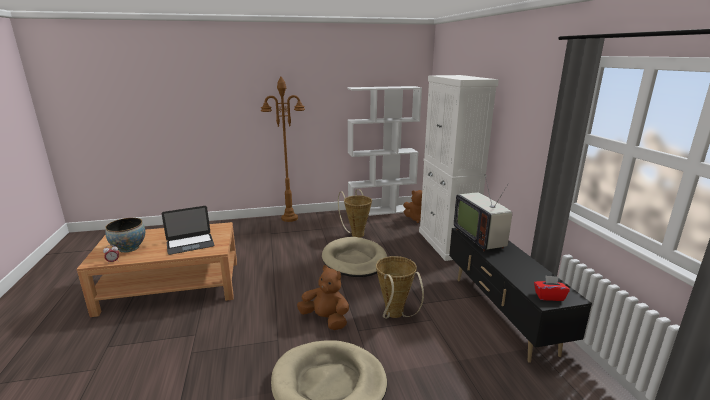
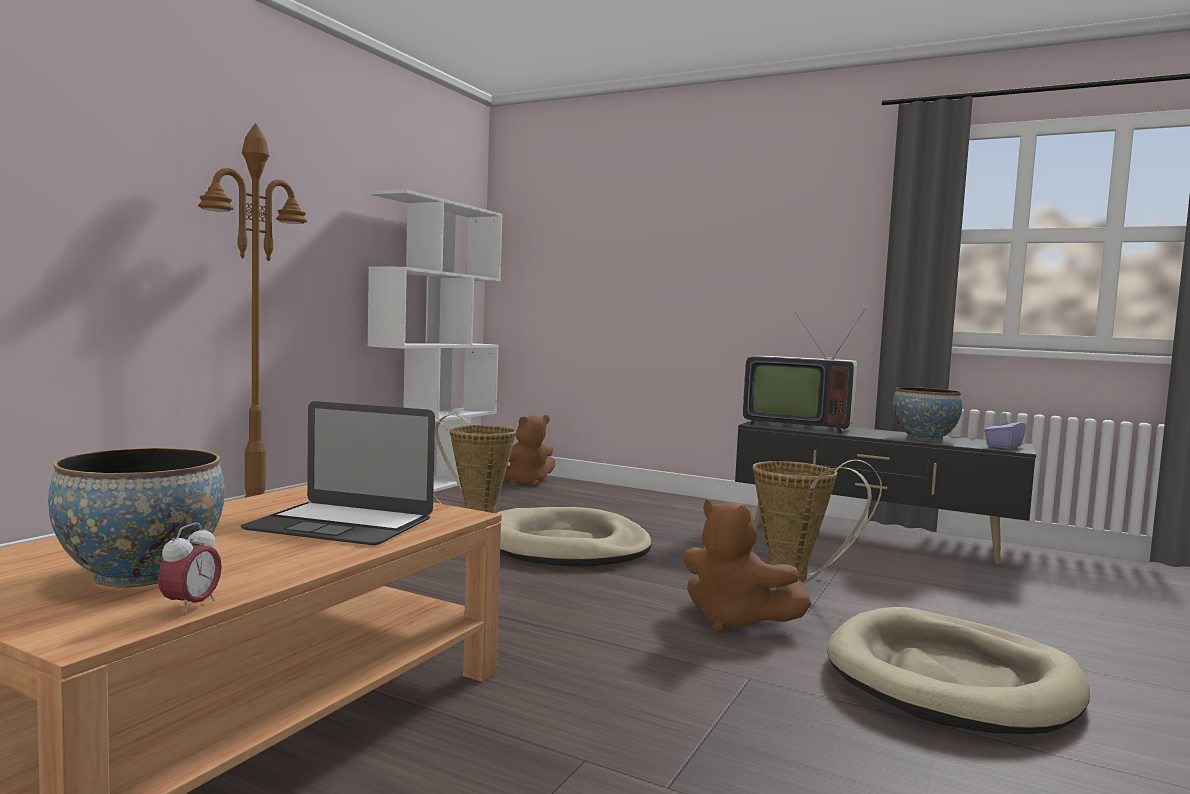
camera: 50 degrees left, 15 degrees down
laptop [162,206,214,255] -> laptop turned 90 degrees clockwise [240,401,435,545]
brown plush toy [297,265,349,330] -> brown plush toy turned 120 degrees counterclockwise [683,500,812,632]
white cabinet [419,75,499,261] -> none
red tissue box [534,275,570,301] -> purple tissue box [984,413,1026,449]
none -> bowl [893,387,962,441]

